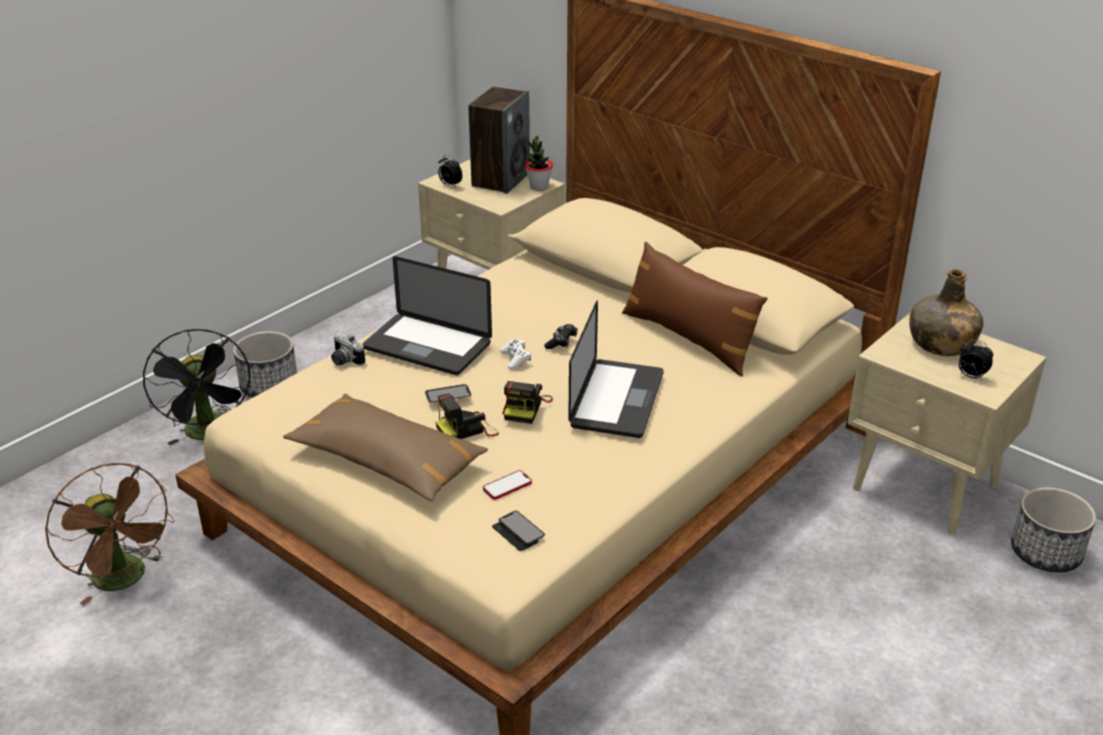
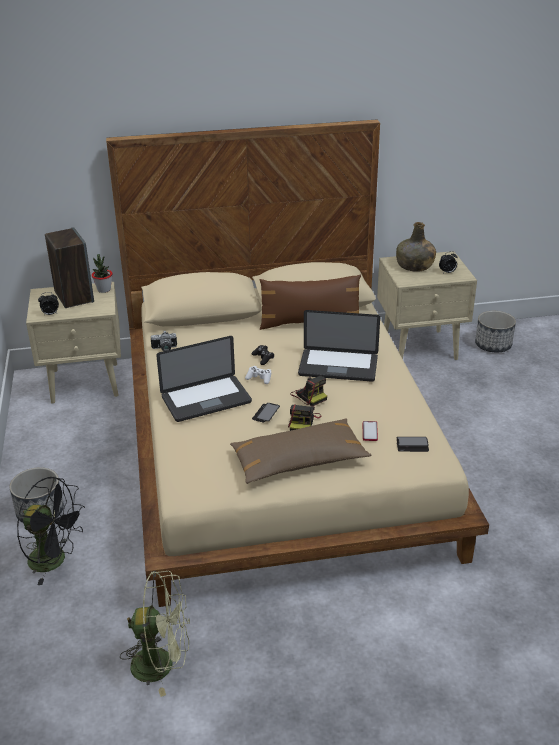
camera: 50 degrees left, 0 degrees up
brown fan [45,463,174,605] -> green fan [120,571,190,697]
camera [331,333,365,366] -> camera moved to [151,331,177,351]
laptop [568,300,664,438] -> laptop turned 135 degrees clockwise [298,310,380,382]

